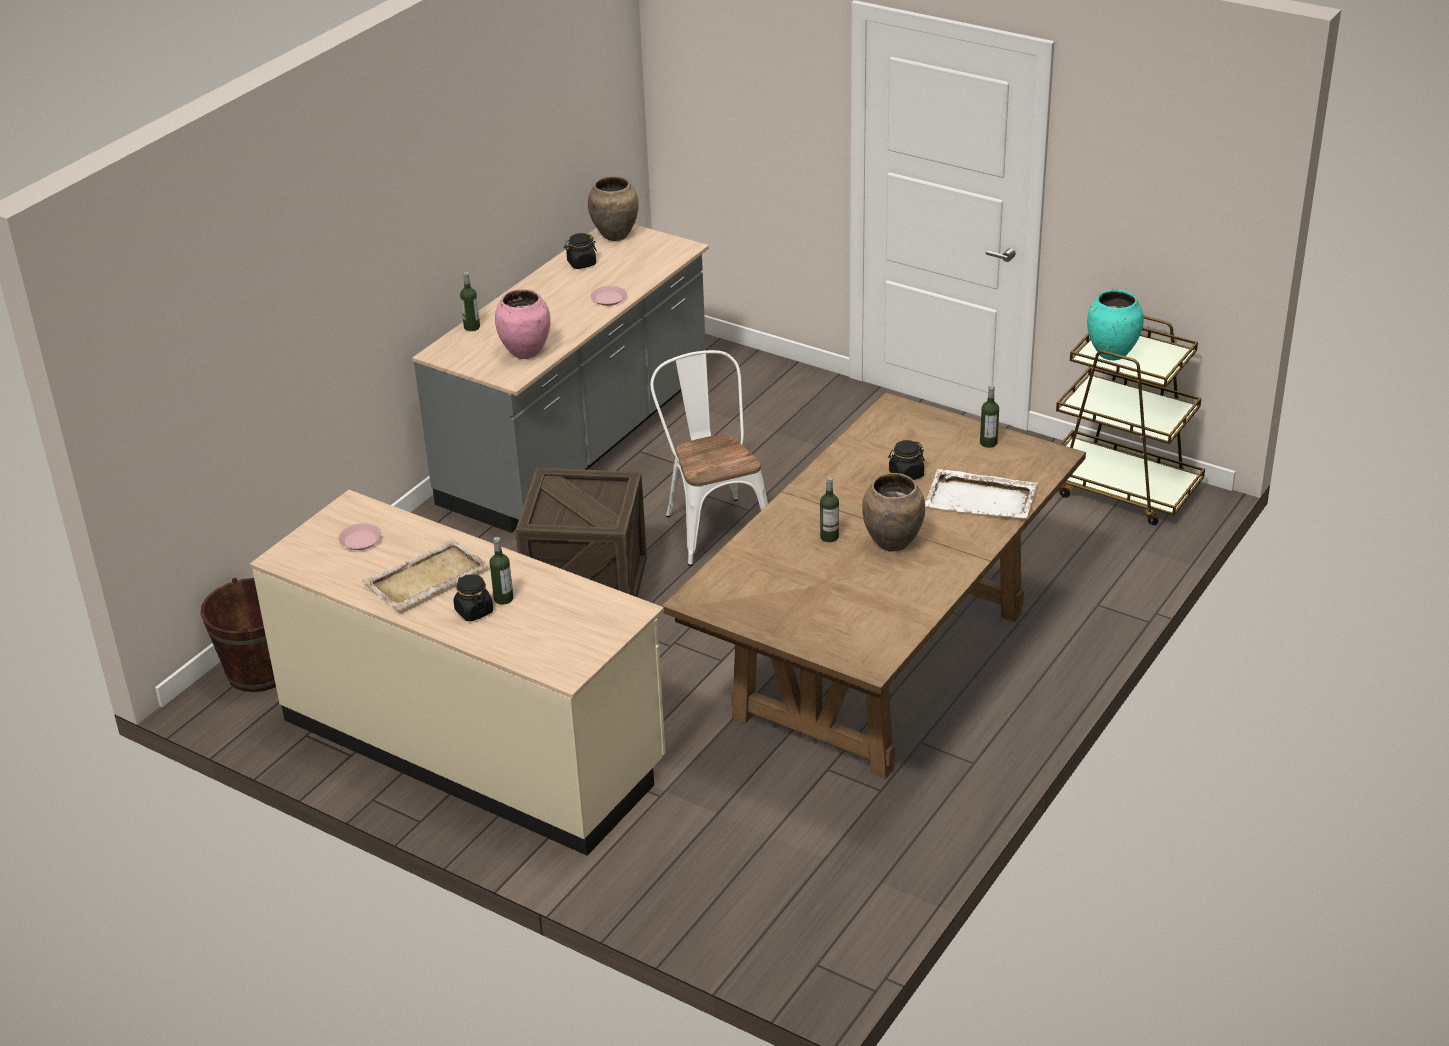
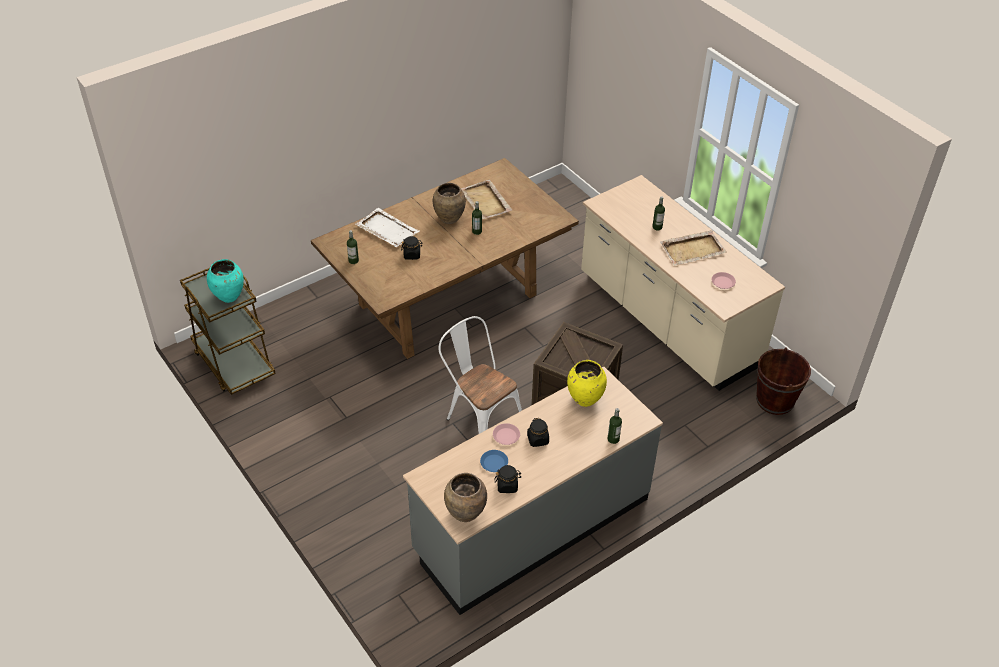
camera: 160 degrees left, 10 degrees up
black jar [453,574,493,622] -> black jar moved to [527,418,549,447]
pink vase [495,289,551,359] -> yellow vase [567,360,607,407]
white chair [650,350,768,566] -> white chair turned 135 degrees clockwise [439,316,522,434]
none -> beige tray [461,180,512,219]
none -> blue plate [480,450,508,472]

